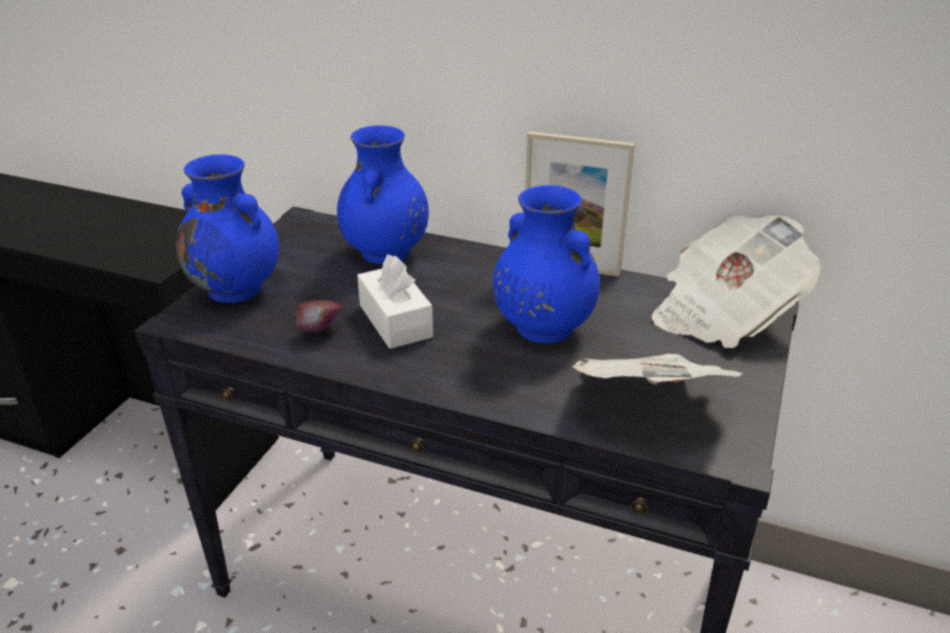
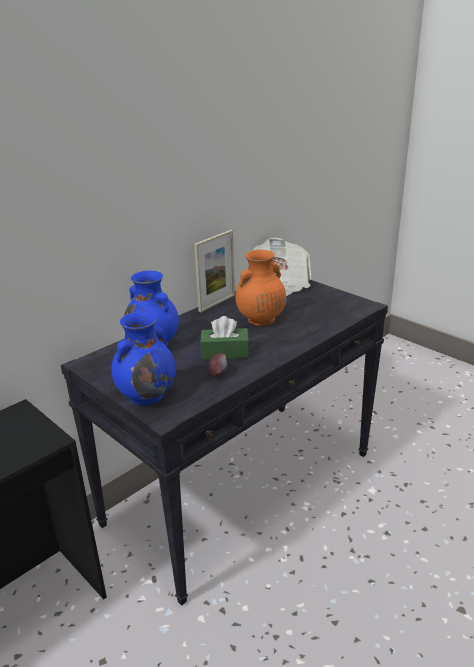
camera: 65 degrees left, 5 degrees down
white tissue box [357,254,433,349] -> green tissue box [200,316,249,360]
blue vase [493,185,600,344] -> orange vase [235,250,286,326]
newspaper [572,354,743,385] -> none

